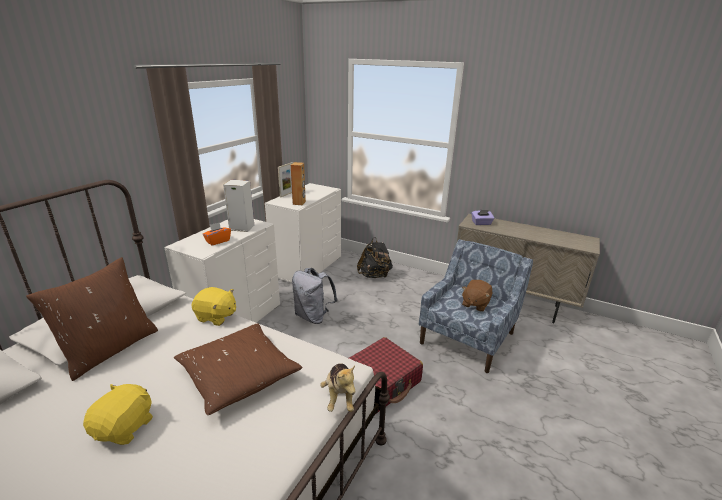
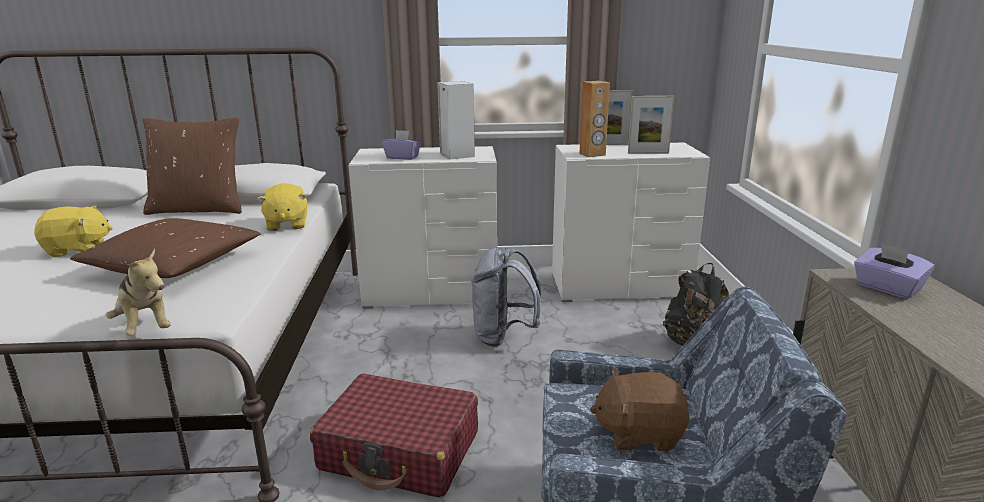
camera: 60 degrees right, 5 degrees down
orange tissue box [202,222,231,246] -> purple tissue box [382,130,421,160]
plush toy [320,363,355,412] -> plush toy turned 90 degrees counterclockwise [106,248,171,336]
none -> picture frame [628,96,674,154]

